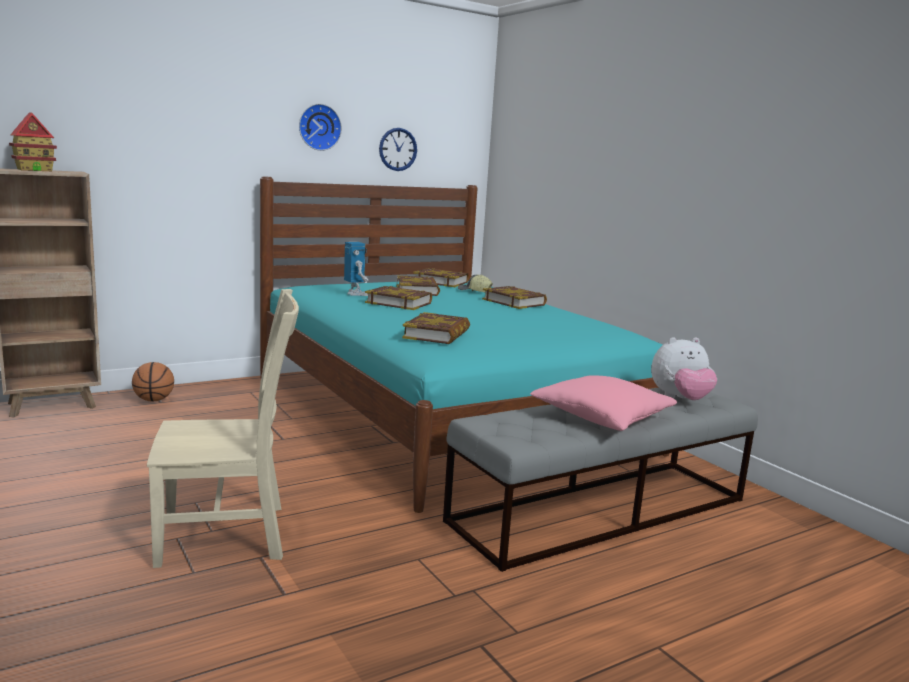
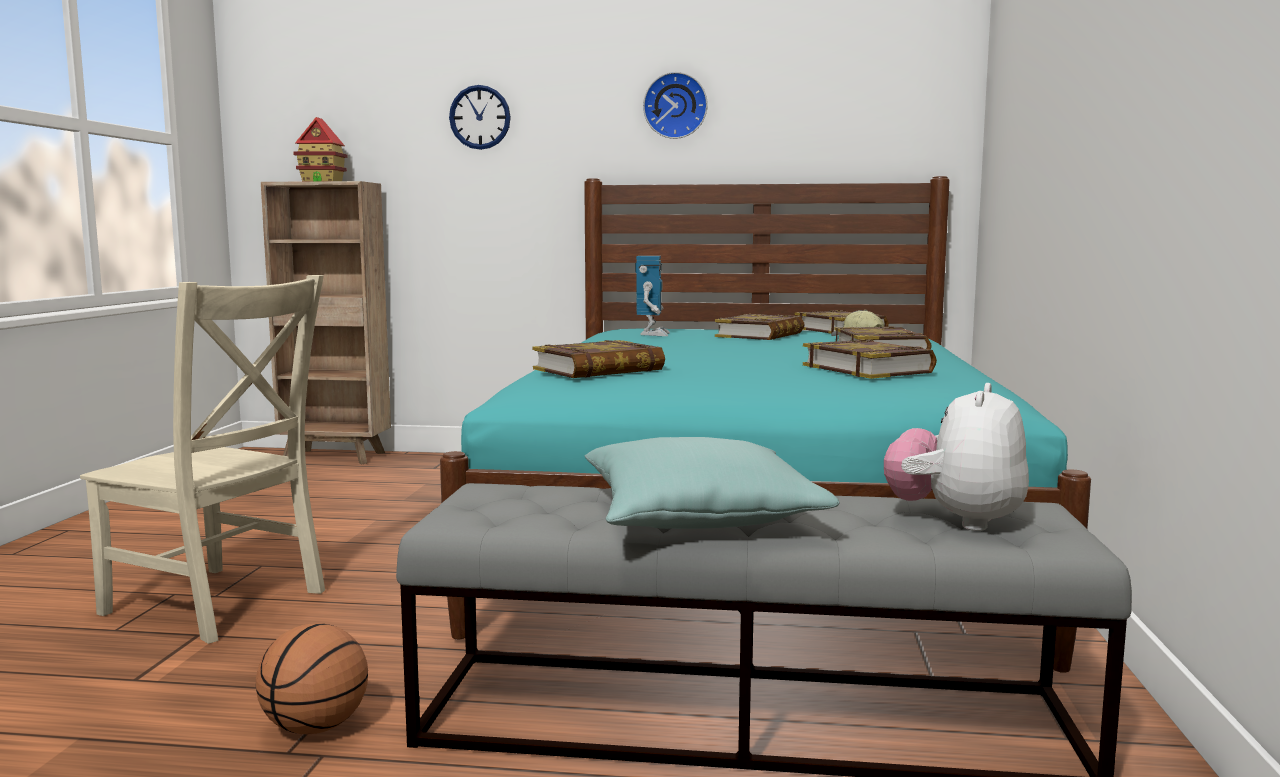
camera: 40 degrees right, 5 degrees down
basketball [132,362,174,402] -> basketball moved to [256,623,368,734]
book [365,286,432,310] -> book moved to [803,339,937,379]
wall clock [379,128,417,171] -> wall clock moved to [449,85,511,150]
pink pillow [530,375,677,431] -> turquoise pillow [585,437,840,529]
plush toy [651,337,717,400] -> plush toy turned 90 degrees clockwise [884,383,1029,531]

